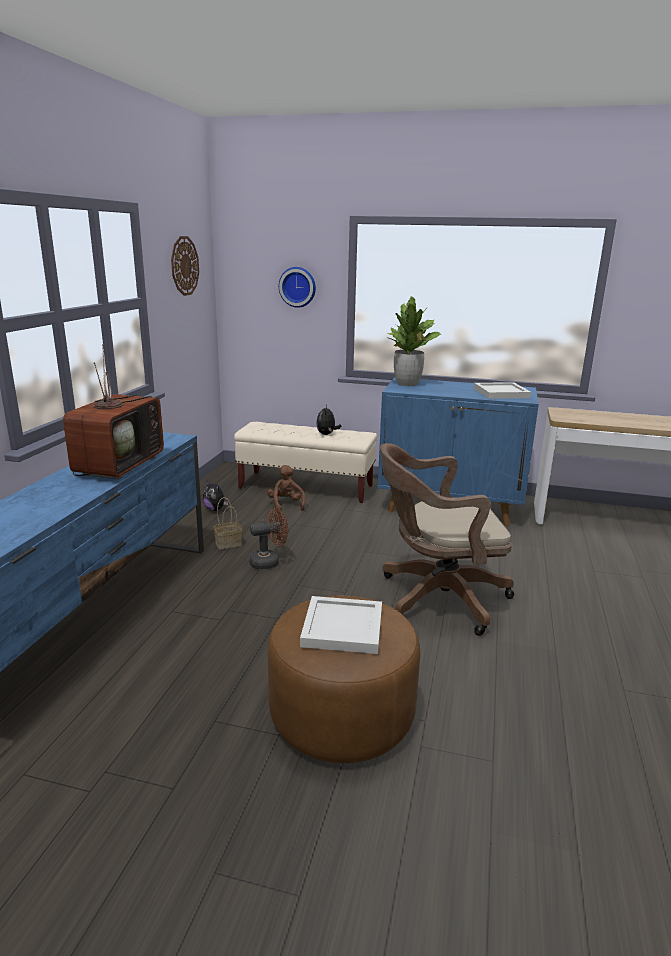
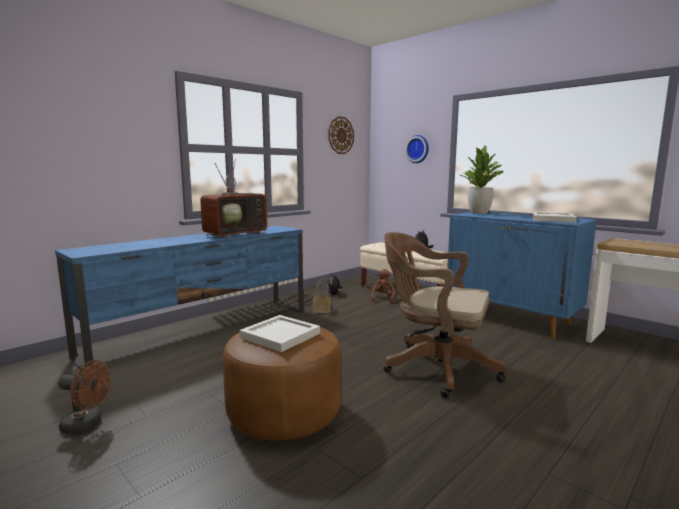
camera: 30 degrees right, 10 degrees down
brown fan [249,507,288,569] -> brown fan moved to [58,360,111,434]

